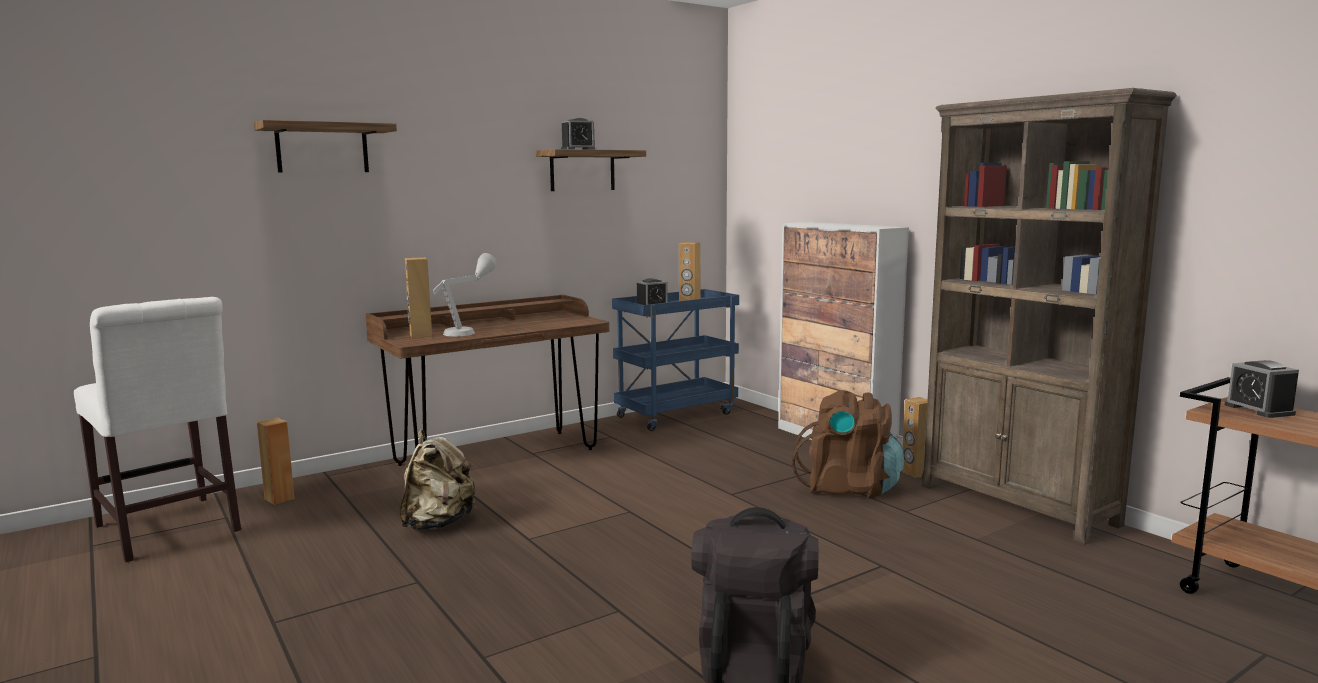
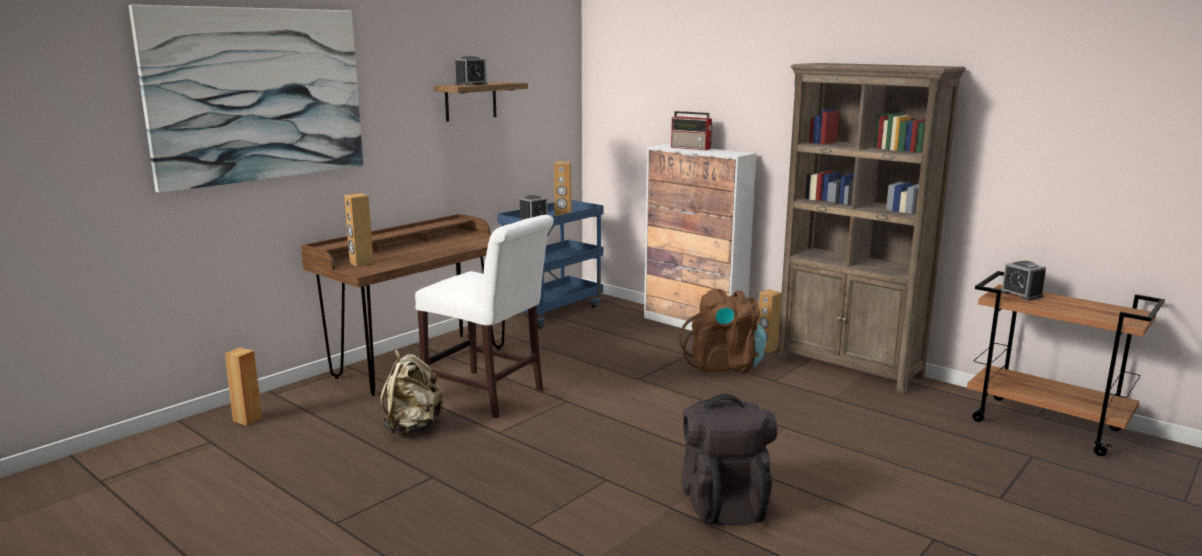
camera: 15 degrees left, 5 degrees up
white chair [74,297,241,562] -> white chair moved to [415,215,554,418]
shelf [254,120,397,173] -> picture [128,5,363,193]
grey table lamp [433,253,497,337] -> none
none -> radio [671,111,712,150]

